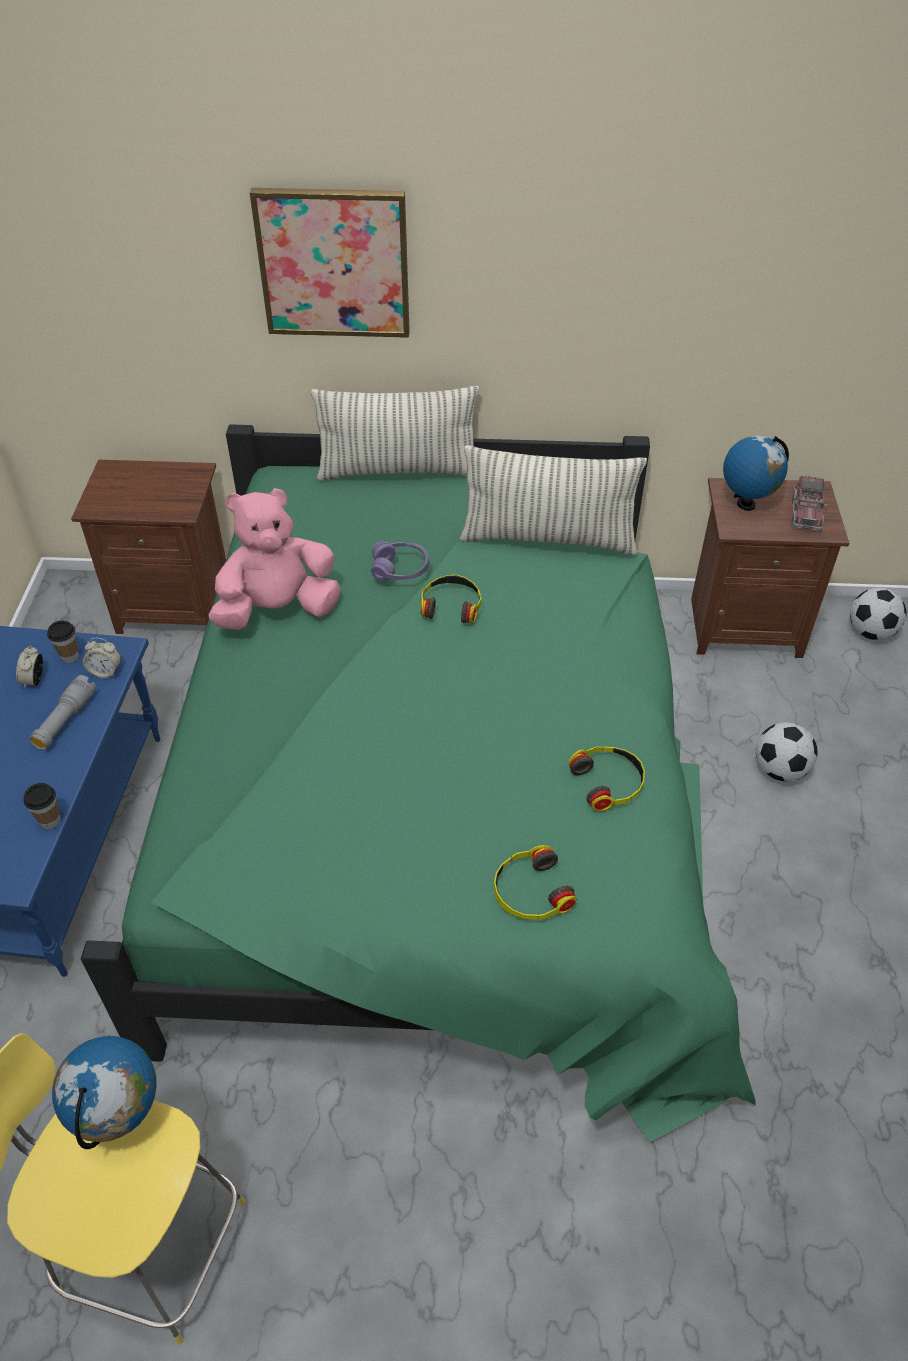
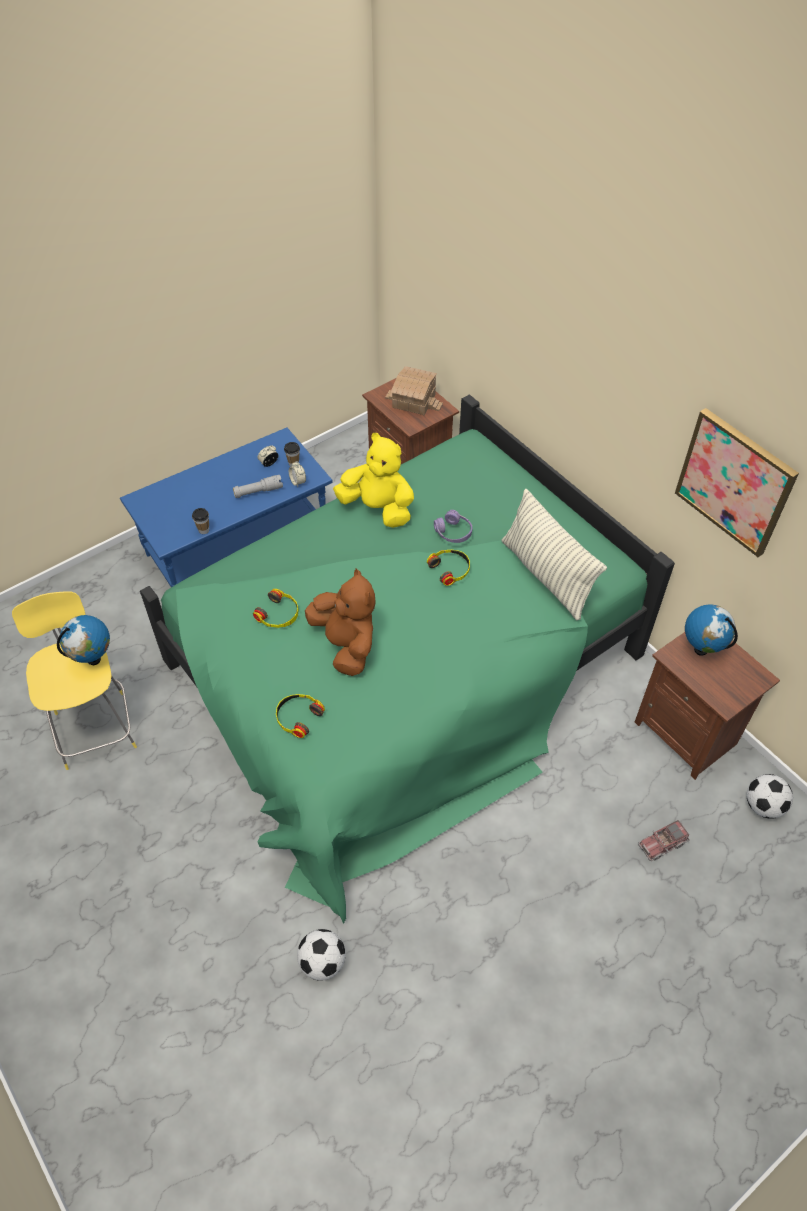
camera: 50 degrees right, 5 degrees up
pink plush toy [209,488,341,630] -> yellow plush toy [333,433,414,528]
picture [250,188,410,338] -> picture moved to [675,408,799,557]
pillow [311,386,479,481] -> none
headphones [568,746,645,811] -> headphones moved to [253,589,298,628]
football [756,722,818,782] -> football moved to [297,929,346,981]
toy truck [791,476,827,531] -> toy truck moved to [638,820,690,861]
none -> brown plush toy [305,569,376,676]
none -> toy house [385,366,443,415]

